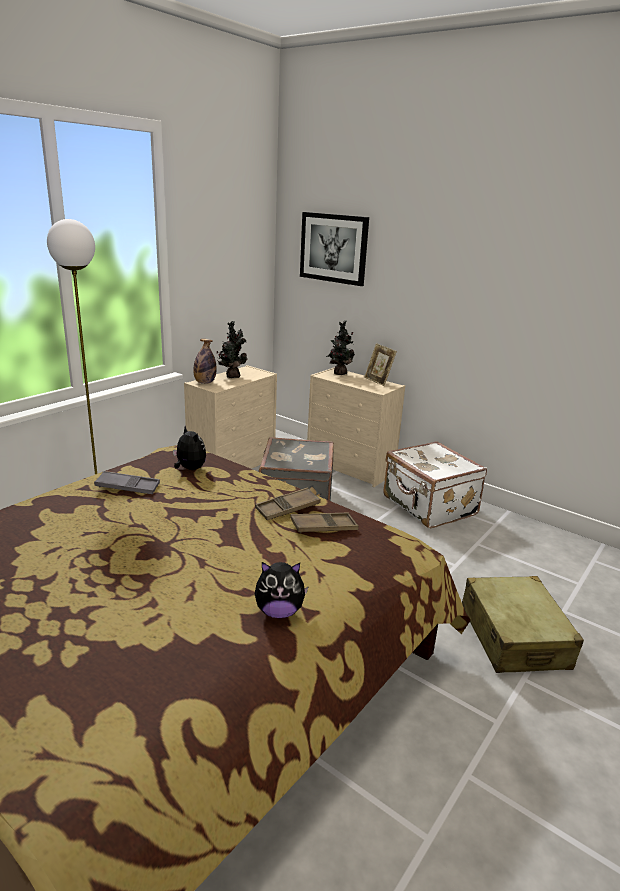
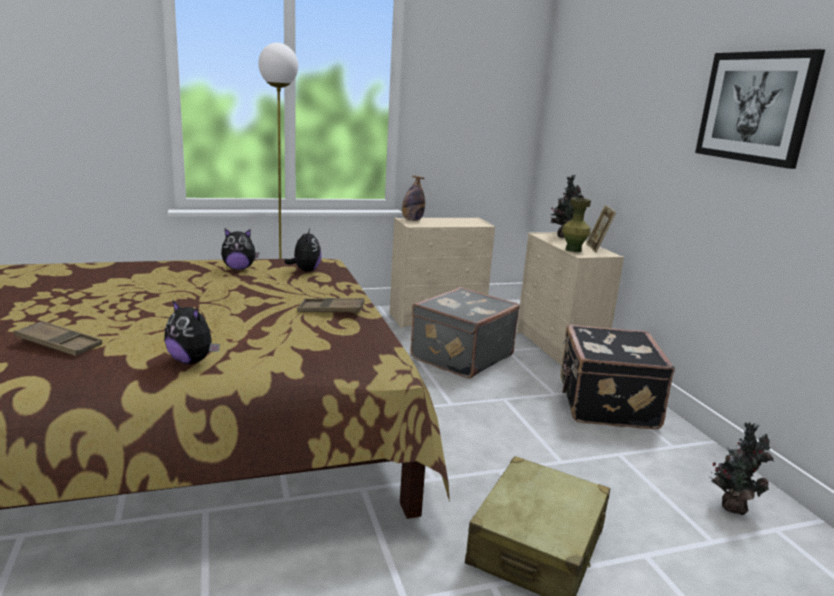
camera: 35 degrees right, 5 degrees down
grey tray [94,471,160,494] -> plush toy [221,229,259,270]
potted plant [217,321,248,378] -> potted plant moved to [710,422,774,515]
brown tray [291,513,359,533] -> brown tray moved to [14,321,102,356]
picture [300,212,369,286] -> picture moved to [695,49,825,169]
white suitcase [383,441,487,528] -> black suitcase [561,324,675,430]
none -> green vase [562,198,591,252]

